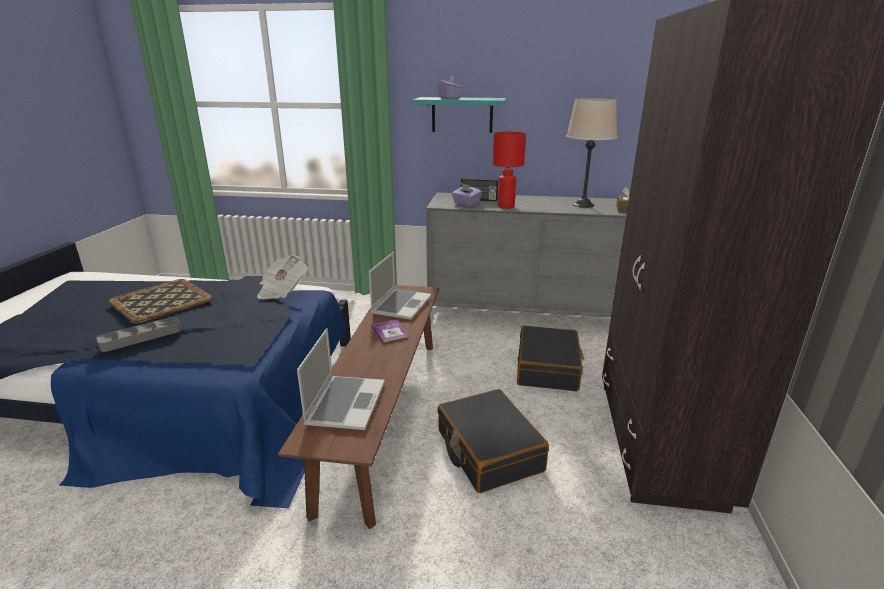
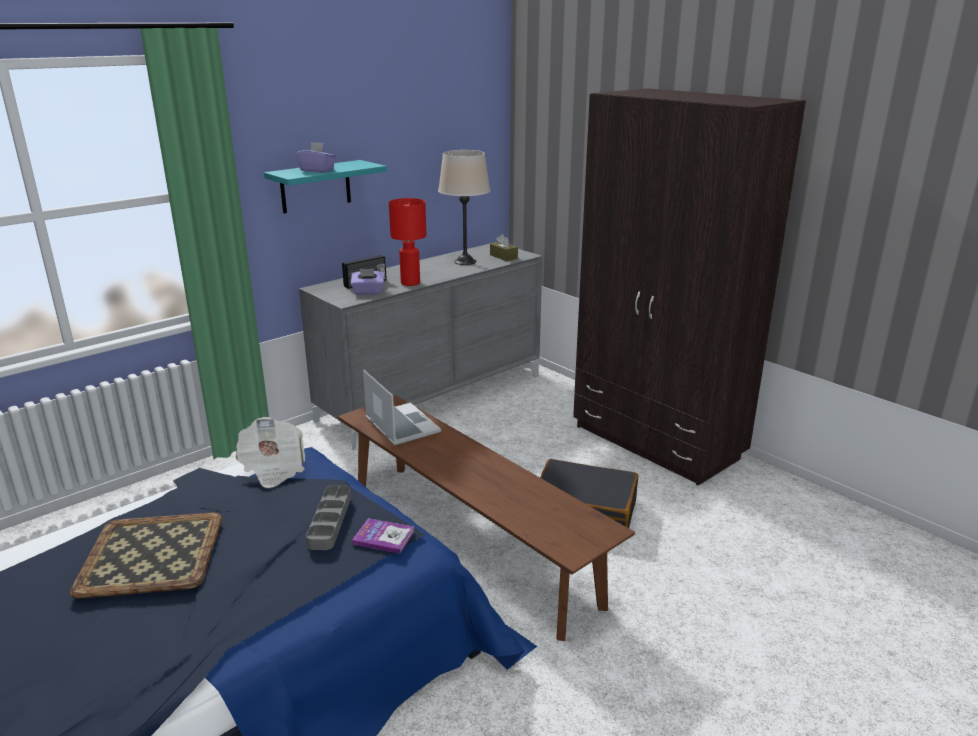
camera: 50 degrees left, 0 degrees up
grey tray [96,317,181,352] -> grey tray moved to [306,485,351,550]
laptop [297,328,385,430] -> none
book [372,320,408,343] -> book moved to [352,518,414,554]
black suitcase [517,326,584,392] -> none

